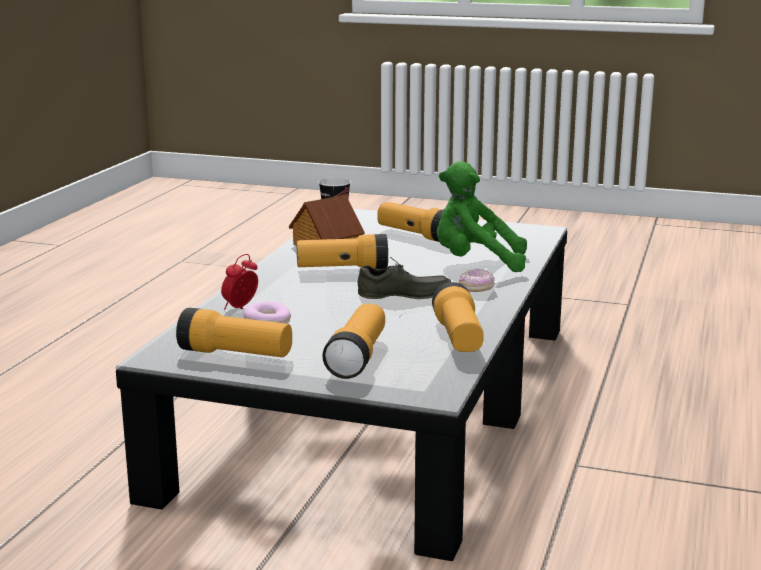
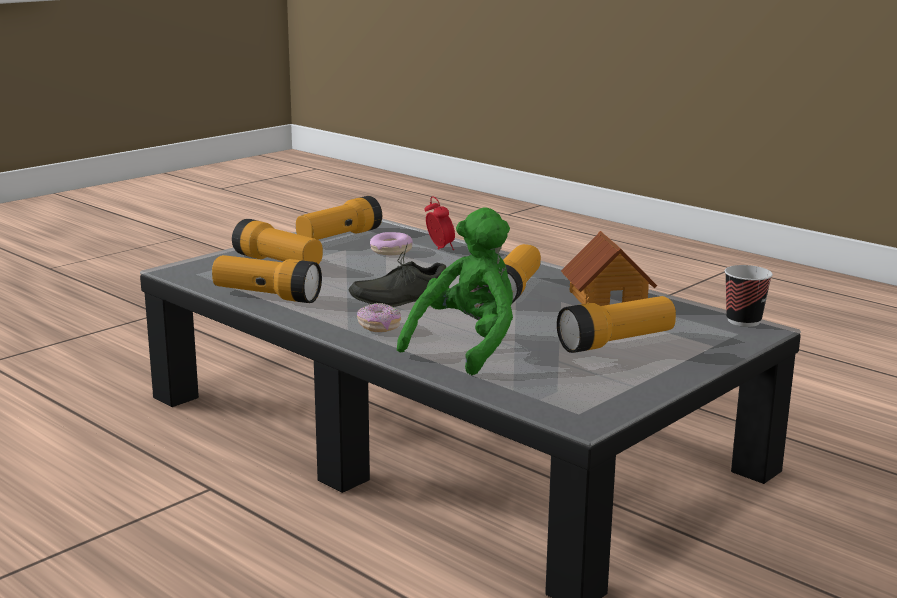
camera: 115 degrees right, 0 degrees up
grey shoe [358,257,451,299] -> grey shoe turned 45 degrees clockwise [349,243,449,307]

